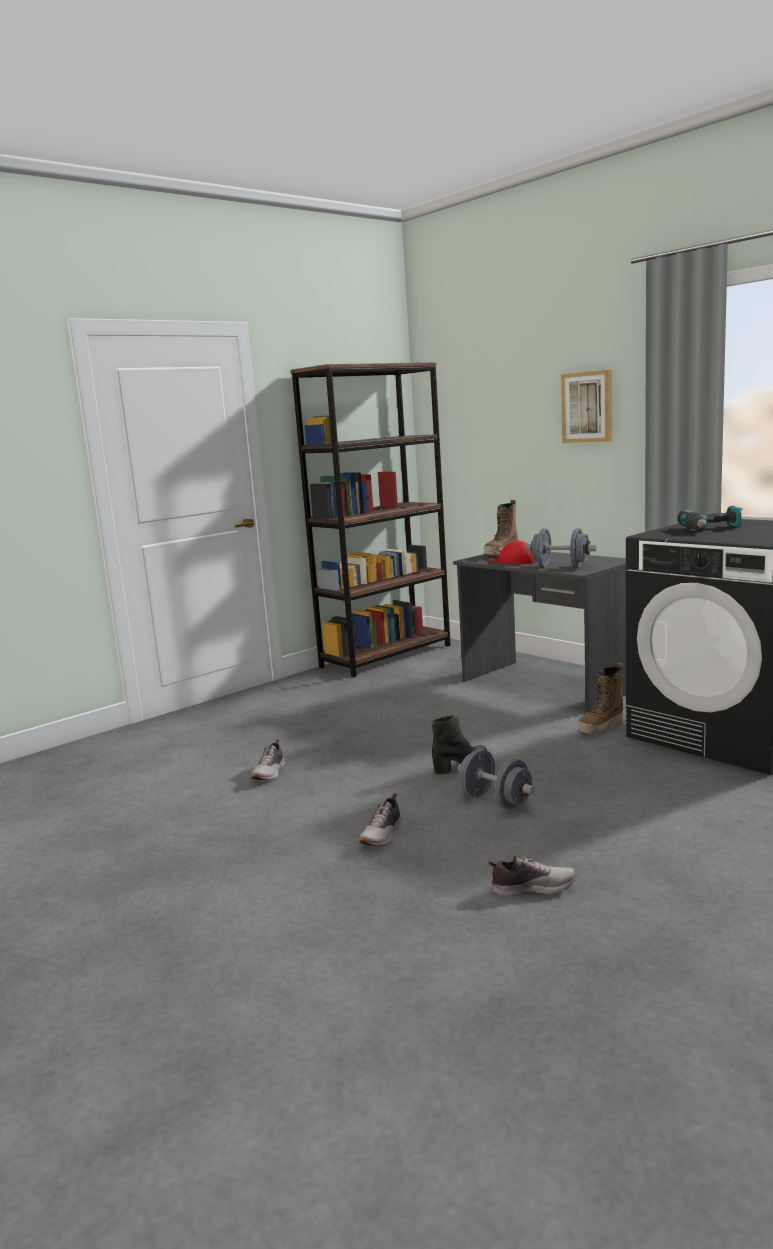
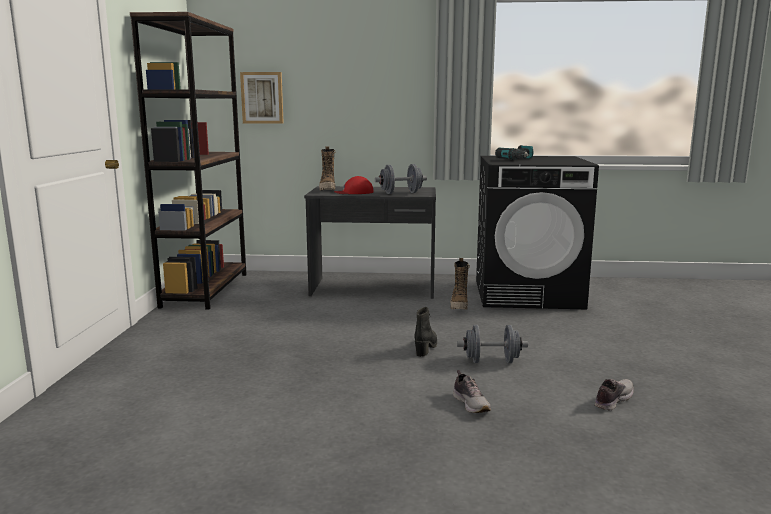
camera: 45 degrees left, 0 degrees up
shoe [251,739,285,780] -> none
picture [561,370,612,443] -> picture moved to [240,72,284,124]

